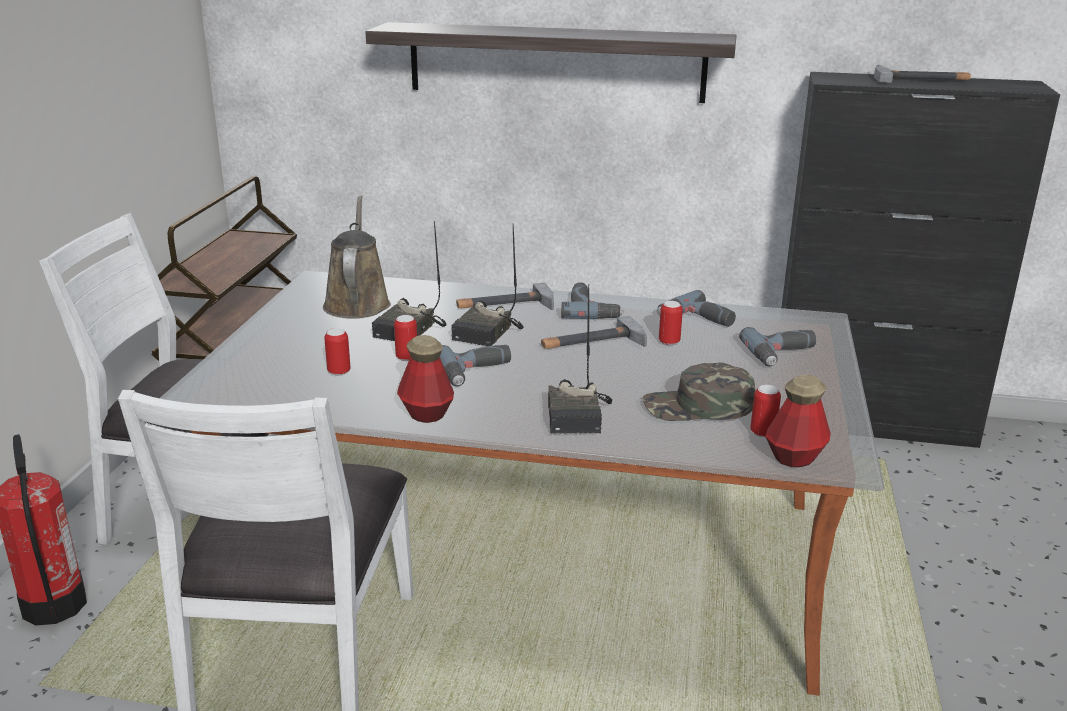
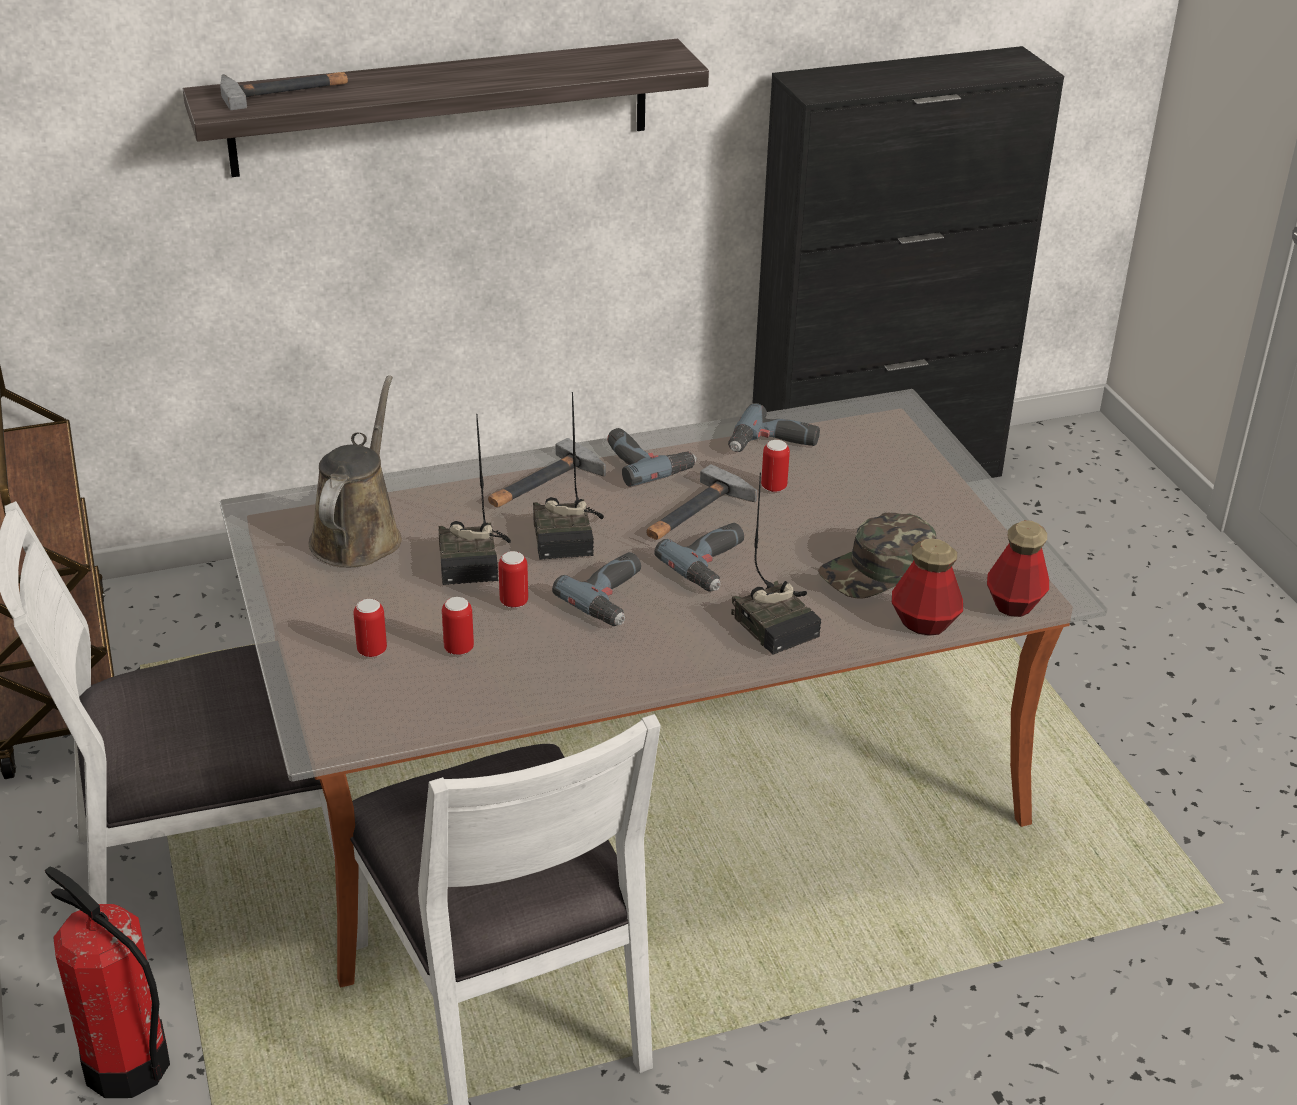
camera: 30 degrees left, 10 degrees up
brown watering can [323,195,391,319] -> brown watering can turned 45 degrees clockwise [309,375,402,567]
bottle [397,335,454,423] -> bottle moved to [892,539,963,635]
power drill [739,327,816,366] -> power drill moved to [654,523,744,592]
can [750,385,781,437] -> can moved to [354,599,387,658]
hammer [874,65,971,83] -> hammer moved to [220,72,348,110]

